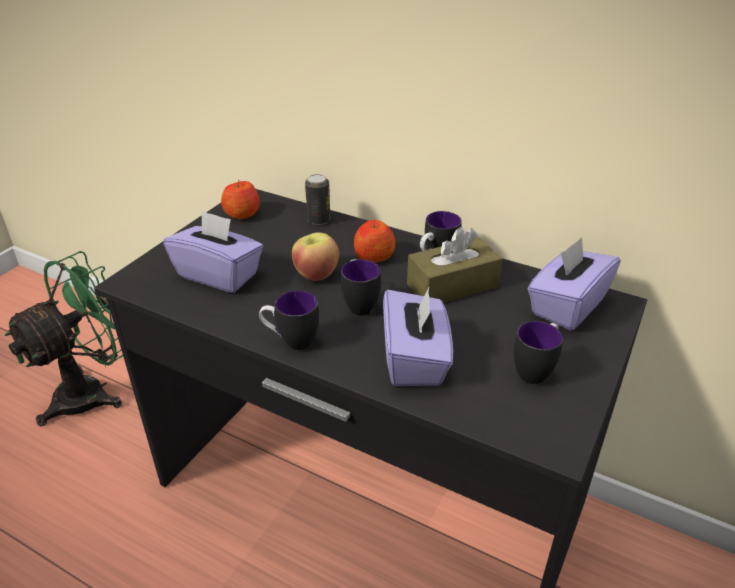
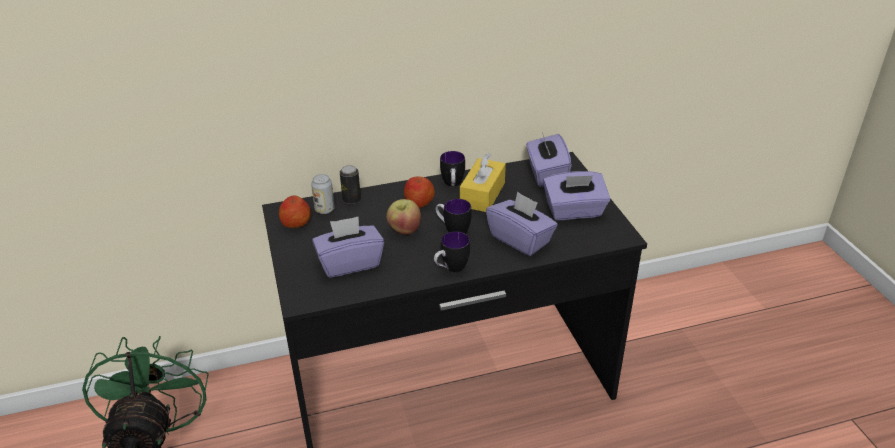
camera: 45 degrees left, 0 degrees up
brown tissue box [407,227,502,303] -> yellow tissue box [460,153,506,212]
mug [514,321,563,384] -> purple tissue box [543,171,610,220]
none -> can [311,174,335,214]

